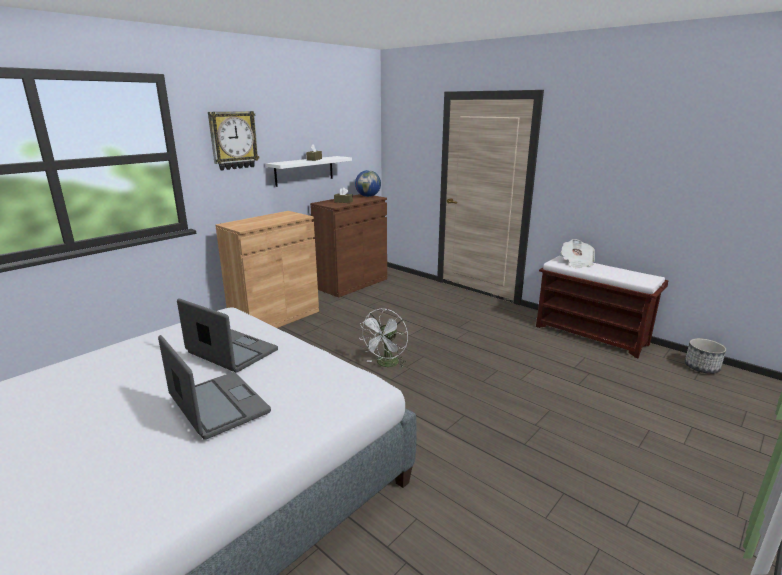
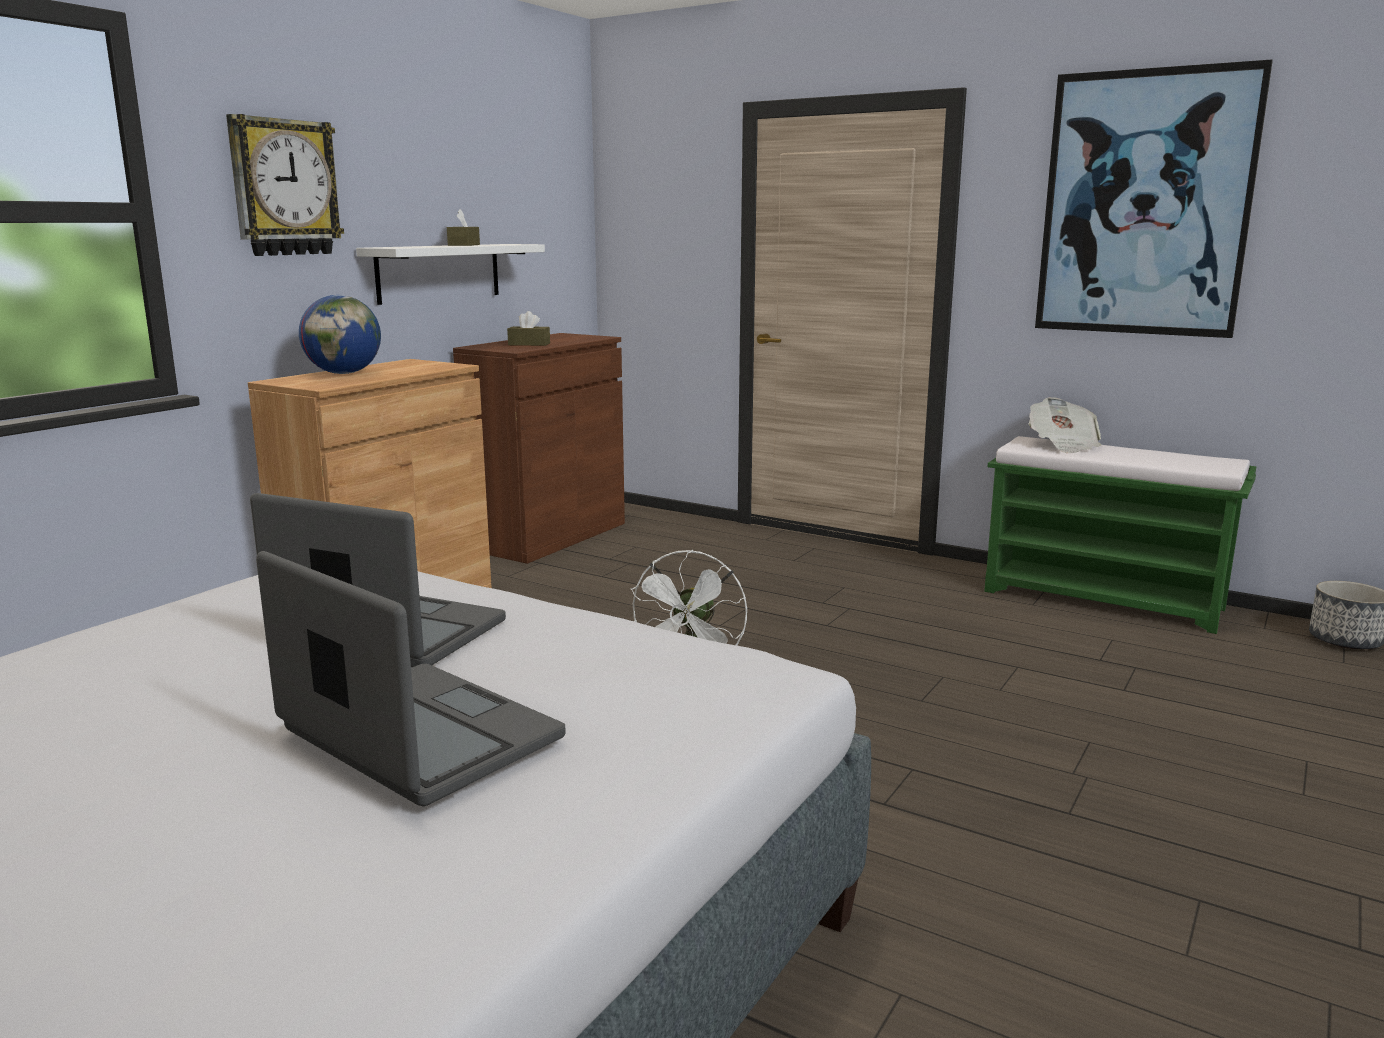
camera: 10 degrees left, 5 degrees down
globe [355,170,381,197] -> globe moved to [299,295,381,374]
brown bench [536,256,669,358] -> green bench [984,436,1257,634]
none -> picture [1035,60,1273,338]

